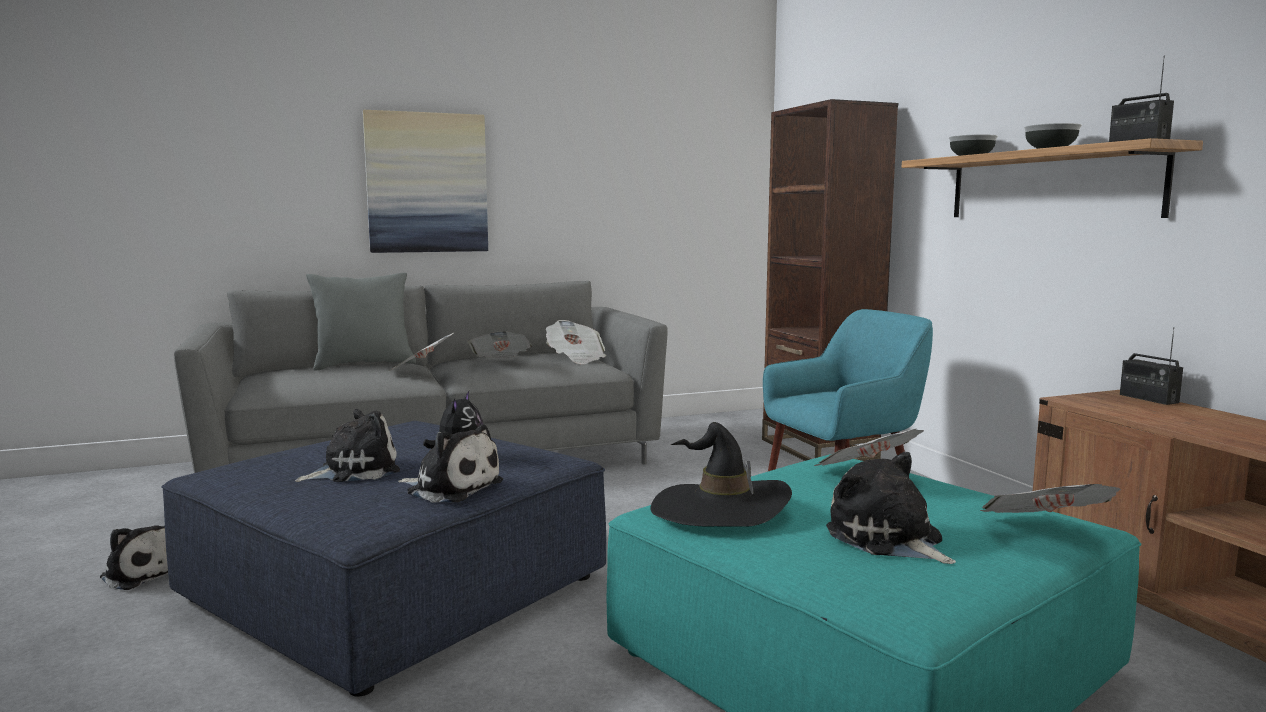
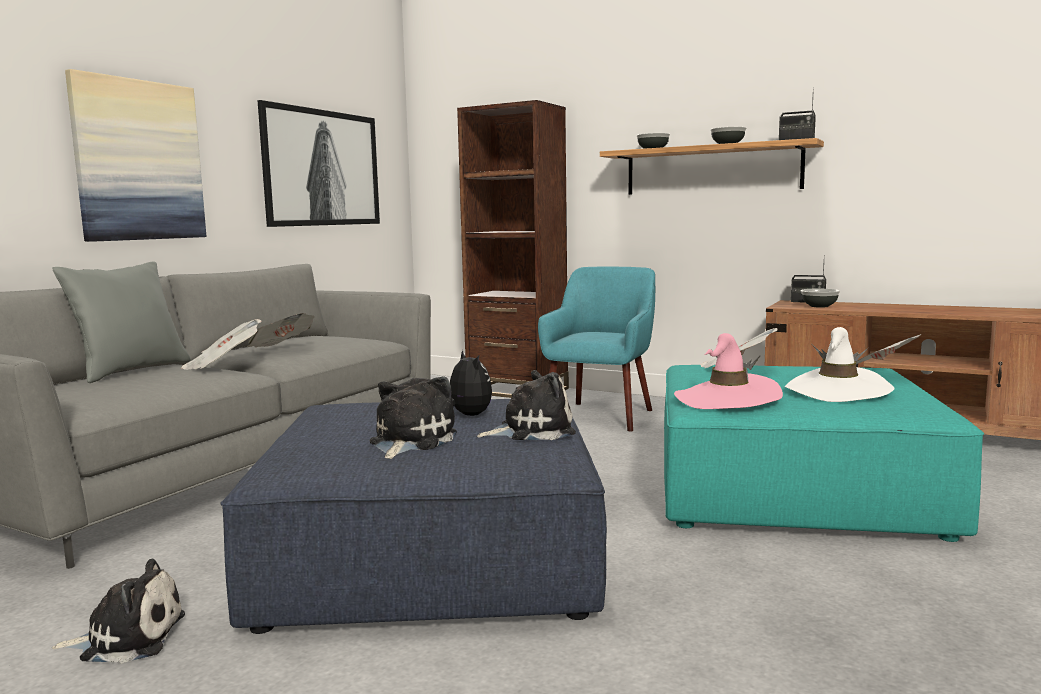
camera: 40 degrees left, 0 degrees up
newspaper [546,320,606,364] -> none
black hat [650,422,792,527] -> pink hat [674,333,783,409]
plush toy [826,452,956,564] -> white hat [785,327,895,402]
none -> picture [258,100,380,227]
none -> bowl [801,289,840,308]

